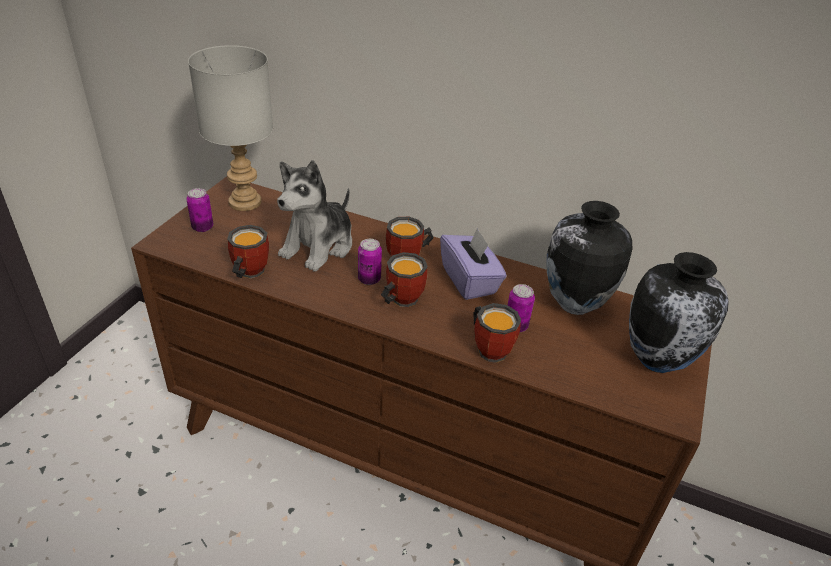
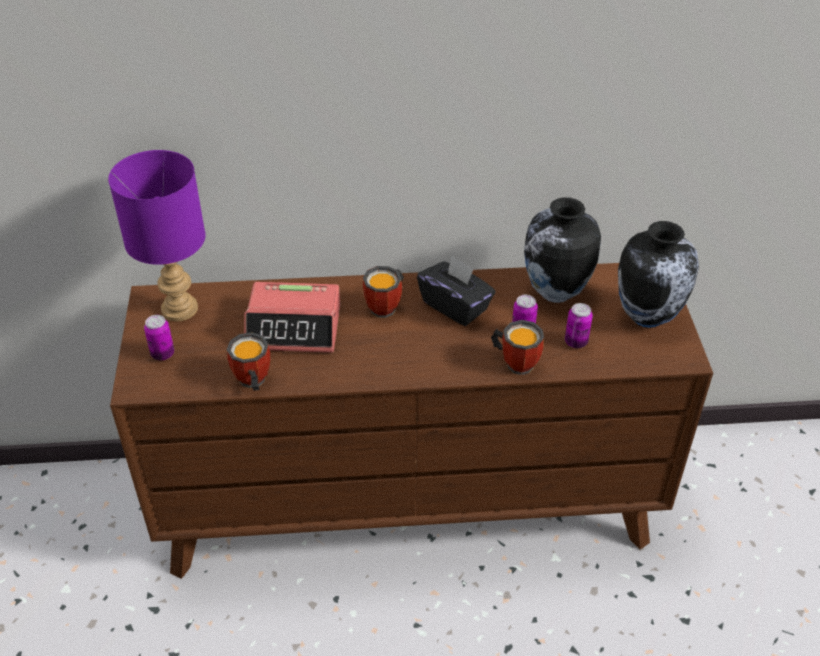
camera: 25 degrees left, 5 degrees up
grey table lamp [188,45,273,211] -> purple table lamp [108,150,206,321]
plush toy [277,160,352,272] -> alarm clock [244,282,340,353]
can [358,239,382,285] -> can moved to [565,303,593,348]
mug [381,252,428,307] -> none
purple tissue box [440,227,507,300] -> black tissue box [417,255,495,326]

